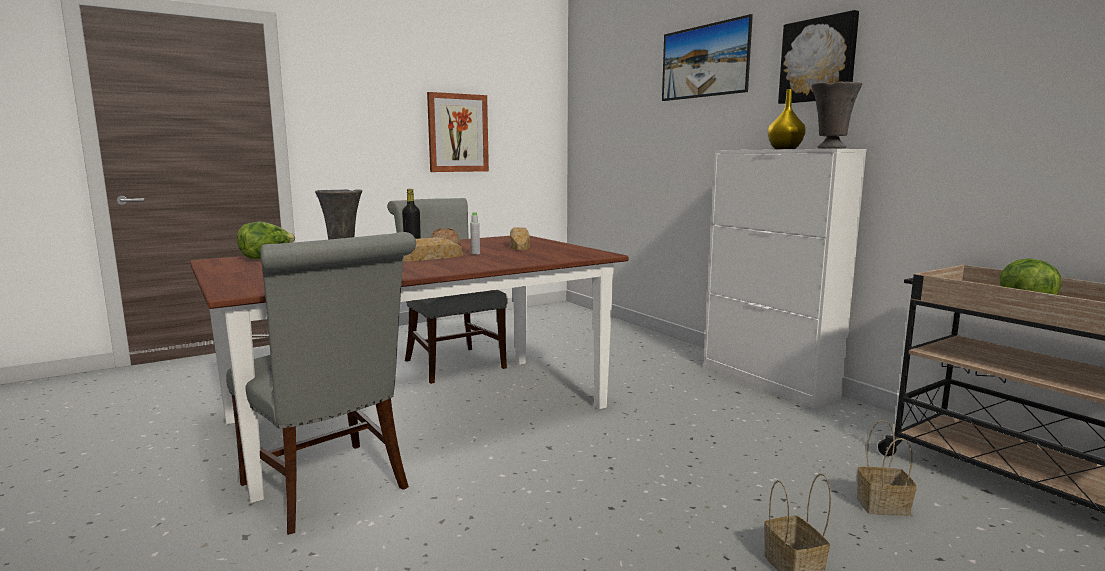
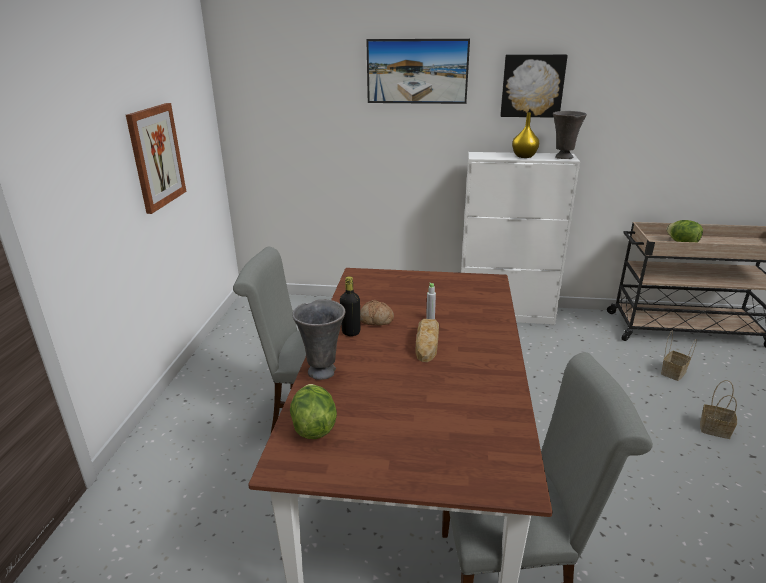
camera: 50 degrees left, 15 degrees up
bread [510,228,530,250] -> none

